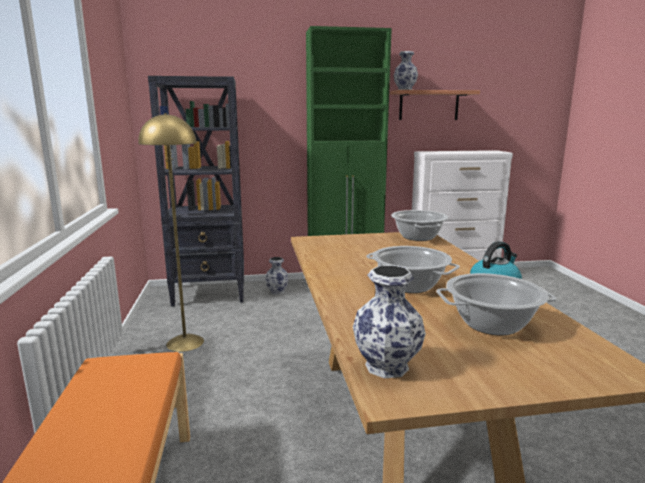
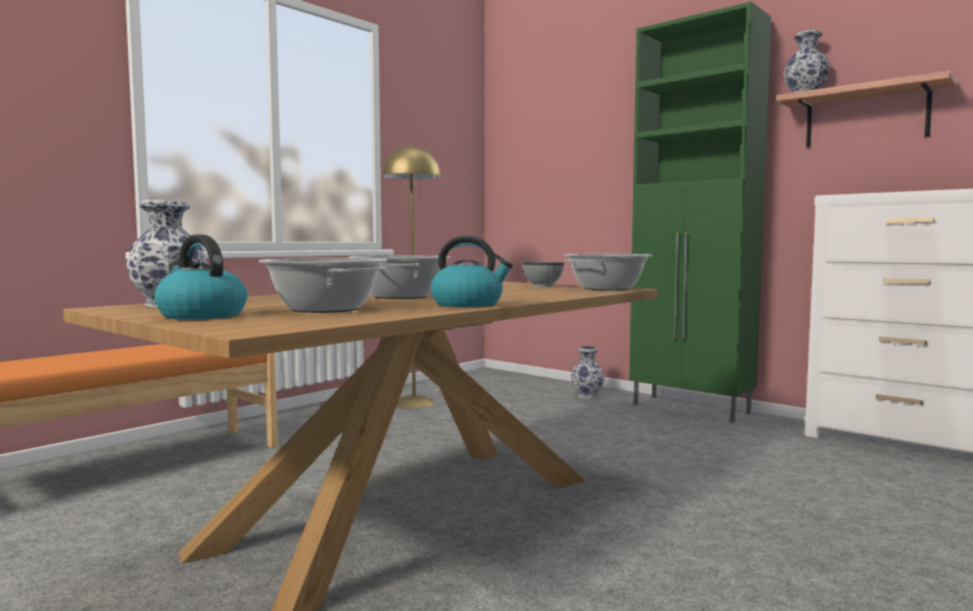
camera: 50 degrees right, 10 degrees down
black bookcase [148,76,244,307] -> none
none -> kettle [154,235,247,320]
none -> grey bowl [522,262,564,287]

